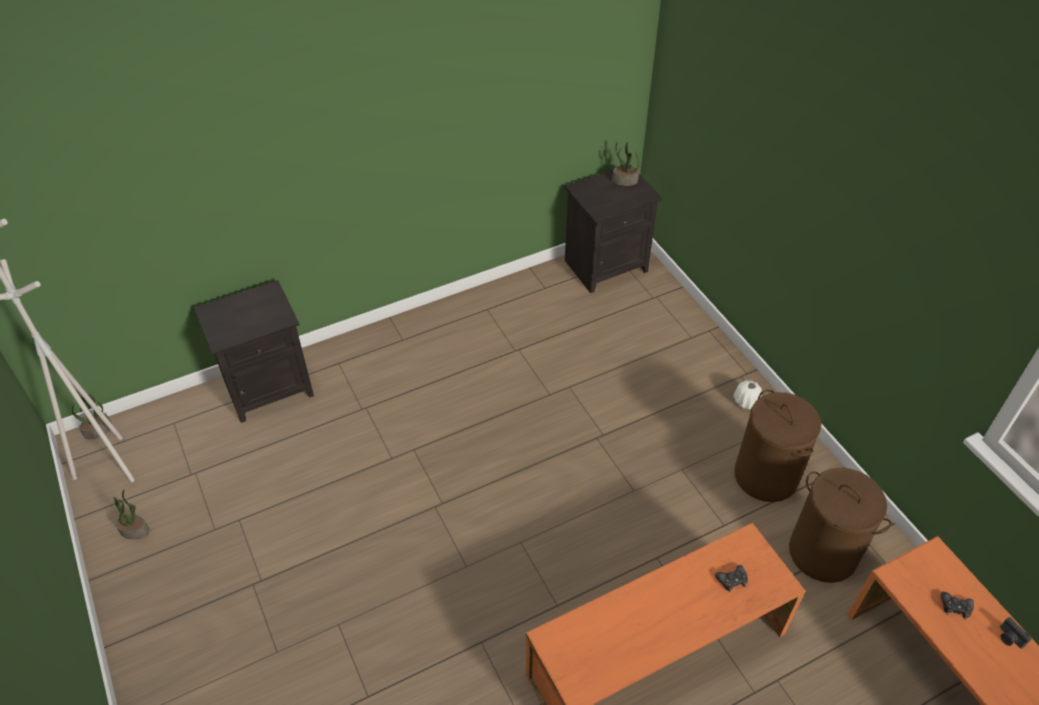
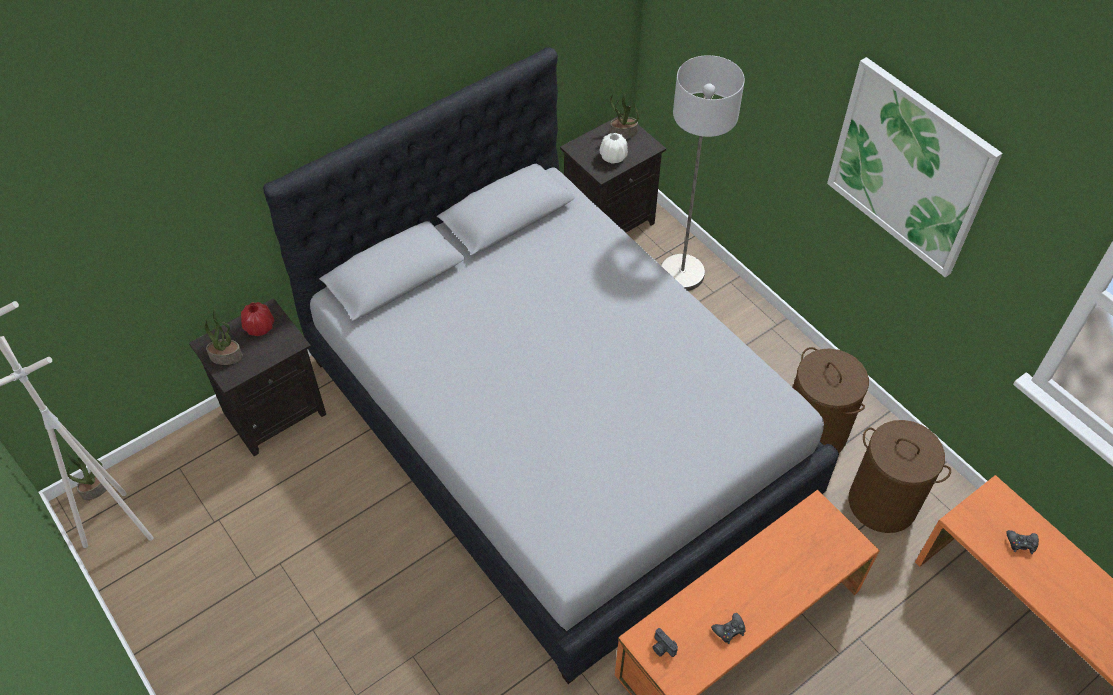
camera: 10 degrees left, 5 degrees up
potted plant [113,489,149,540] -> potted plant moved to [205,309,243,365]
black game controller [715,565,748,592] -> black game controller moved to [711,613,746,644]
white vase [734,380,762,409] -> white vase moved to [600,133,628,164]
camera [1000,617,1031,649] -> camera moved to [652,628,678,657]
none -> red vase [241,302,274,336]
none -> grey bed [263,47,839,684]
none -> grey floor lamp [661,55,745,291]
none -> picture [827,57,1003,277]

